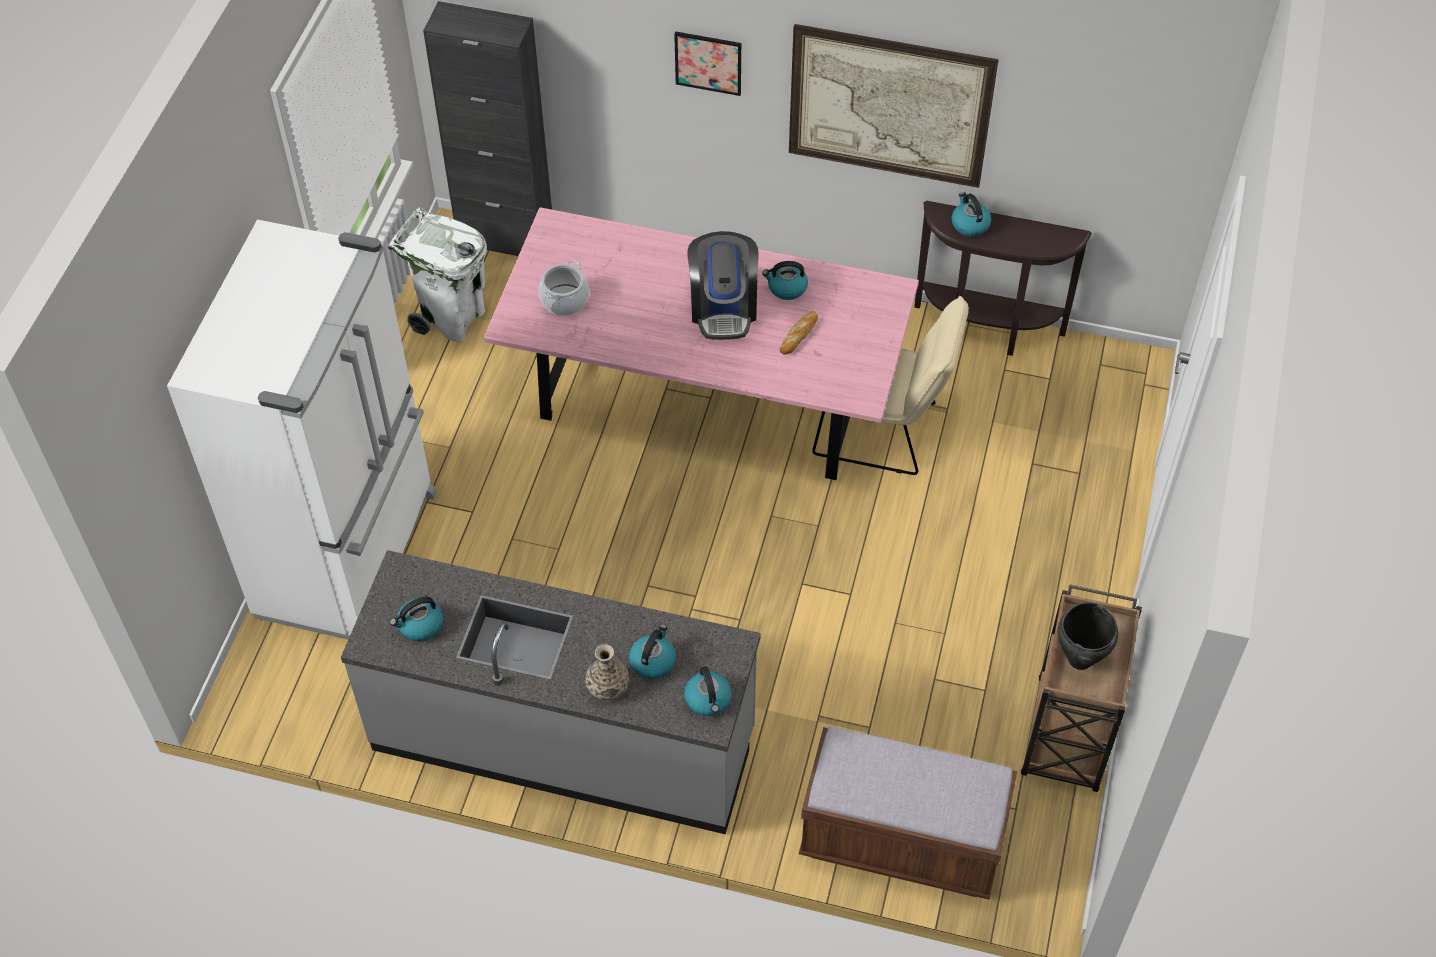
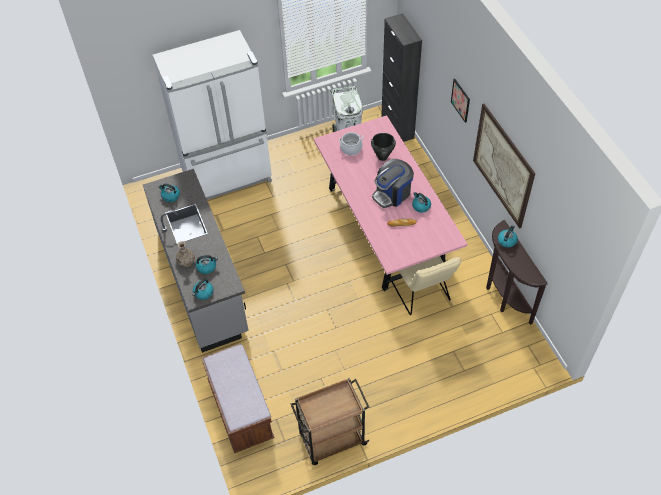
camera: 55 degrees right, 0 degrees up
black cooking pot [1057,602,1118,670] -> black cooking pot moved to [371,133,396,161]

